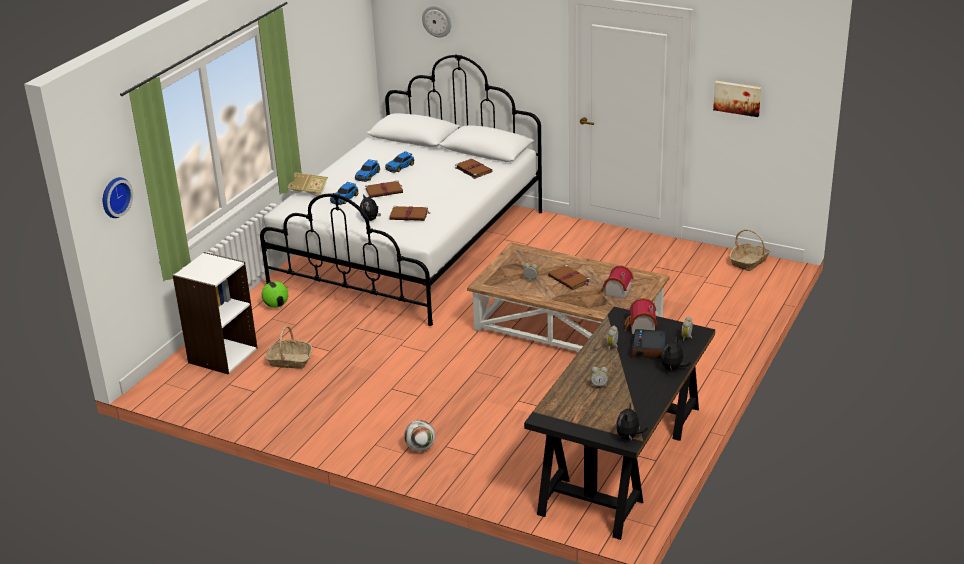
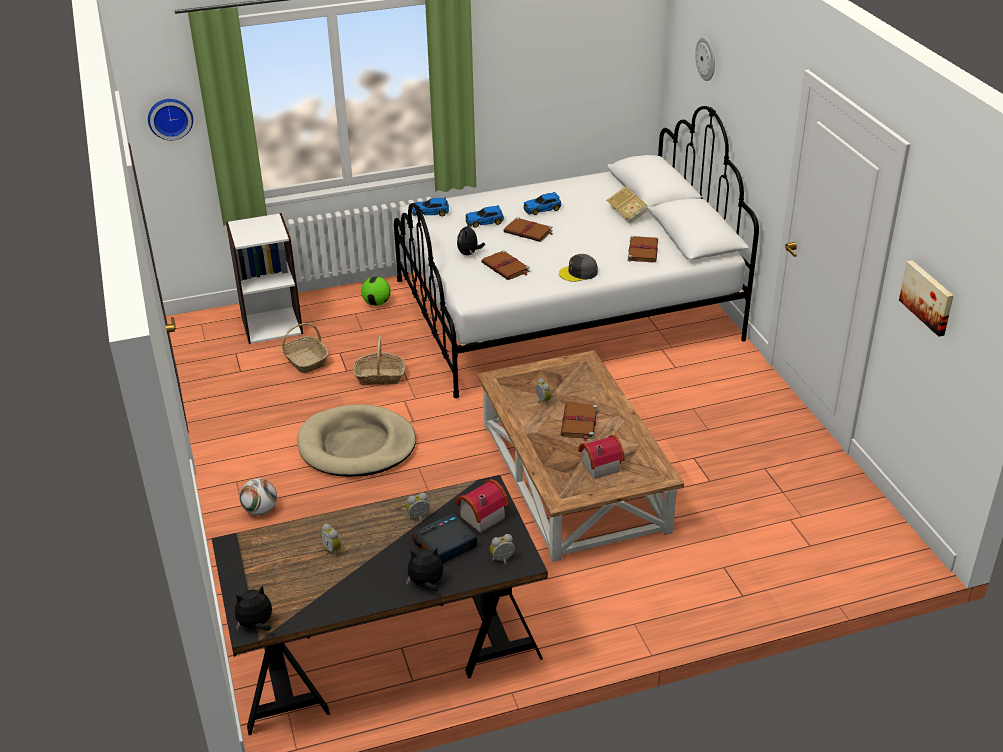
camera: 45 degrees right, 5 degrees up
book [288,172,328,196] -> book moved to [606,186,648,224]
toy car [385,151,414,173] -> toy car moved to [412,197,449,216]
basket [729,229,770,271] -> basket moved to [353,336,405,385]
none -> beige dog bed [297,404,416,477]
none -> grey cap [559,254,598,282]

